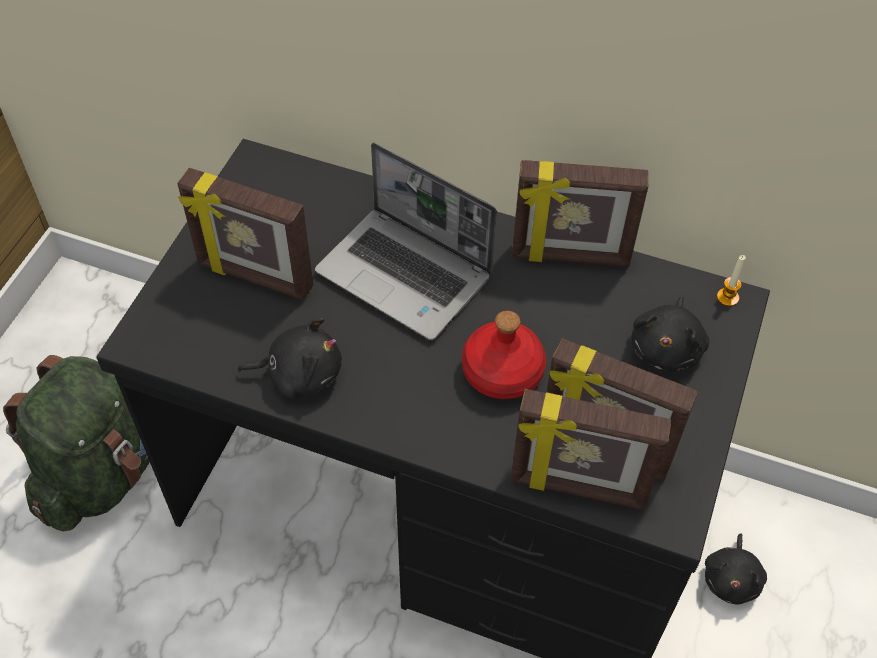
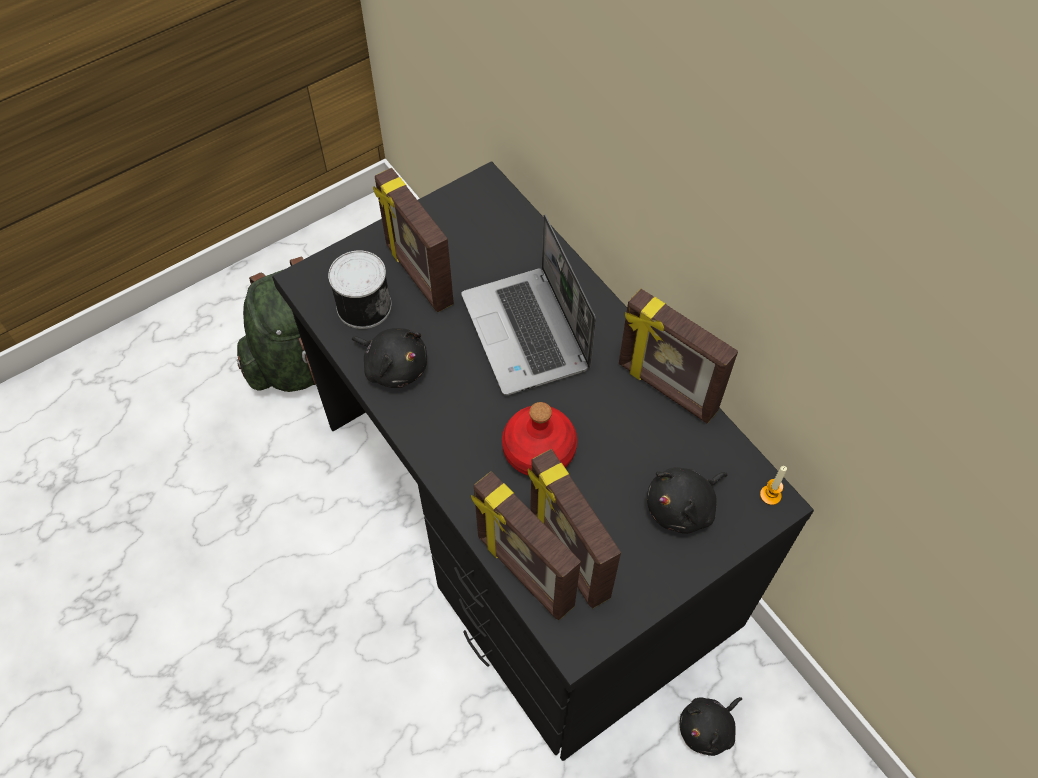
camera: 35 degrees right, 5 degrees up
none -> can [328,250,392,329]

